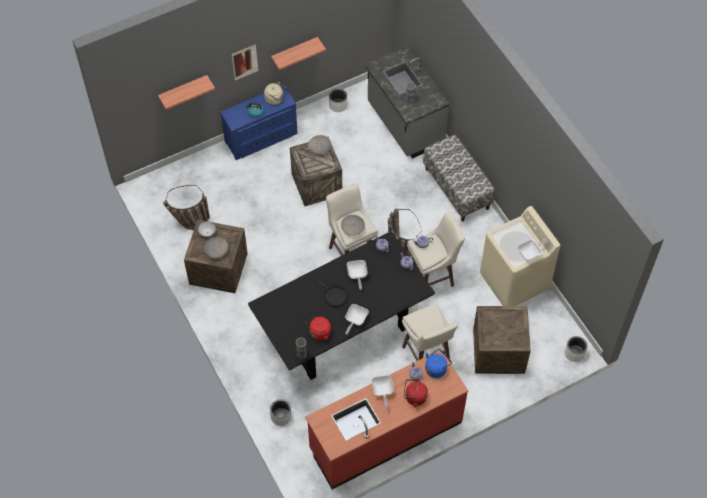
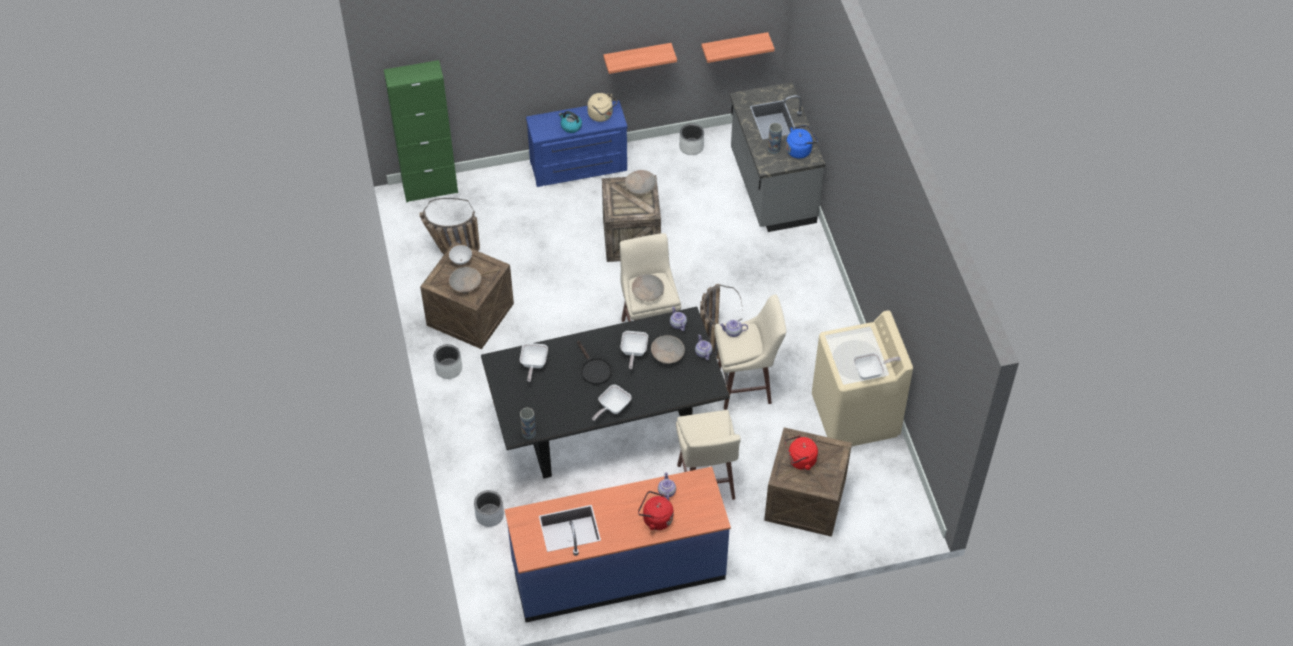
camera: 15 degrees right, 5 degrees down
shelf [158,75,215,110] -> shelf moved to [701,32,775,63]
picture [232,44,258,81] -> none
red kettle [305,316,331,340] -> red kettle moved to [785,435,818,470]
red counter [305,349,468,489] -> blue counter [504,467,731,622]
frying pan [372,375,394,409] -> frying pan moved to [520,343,548,382]
bench [423,135,495,222] -> none
blue kettle [425,349,452,378] -> blue kettle moved to [786,125,818,159]
white planter [565,336,588,362] -> white planter moved to [434,344,462,379]
none -> green cabinet [384,60,458,202]
none -> beige bowl [651,335,685,364]

